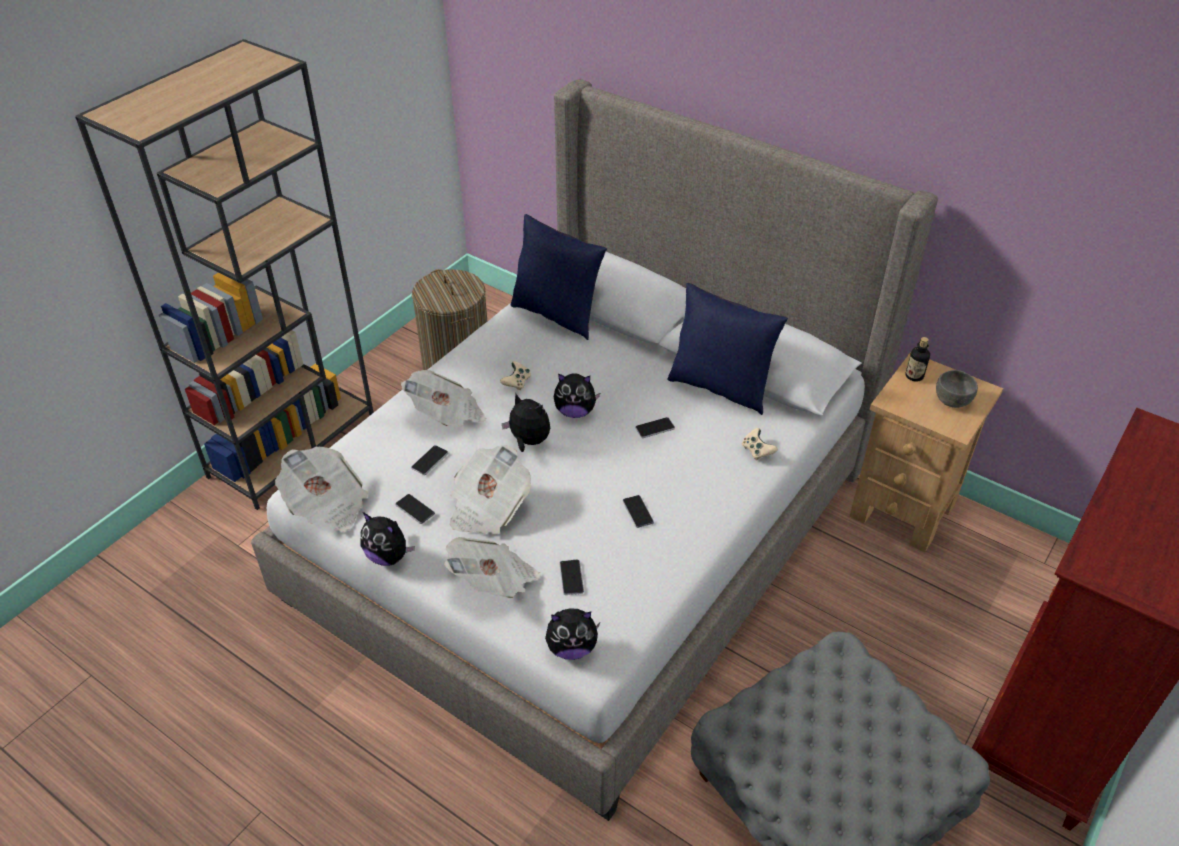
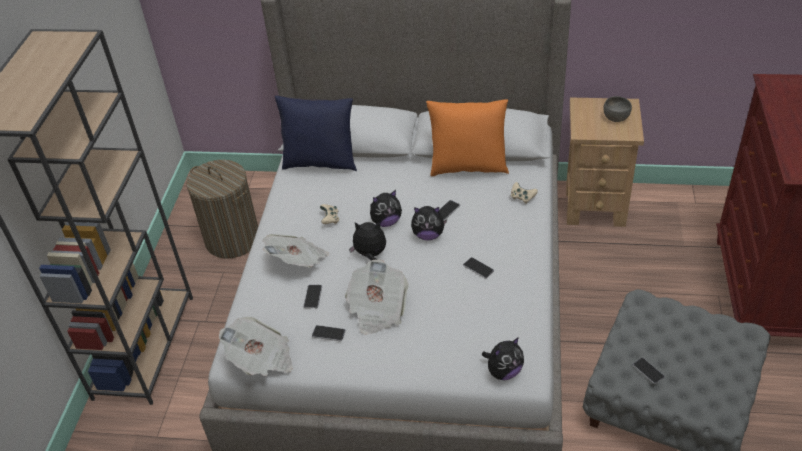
camera: 25 degrees left, 0 degrees up
plush toy [360,512,415,566] -> plush toy moved to [411,206,447,240]
newspaper [444,537,541,598] -> none
phone [559,560,584,595] -> phone moved to [633,358,665,384]
blue pillow [667,283,788,415] -> orange pillow [426,99,509,176]
bottle [906,337,930,382] -> none

